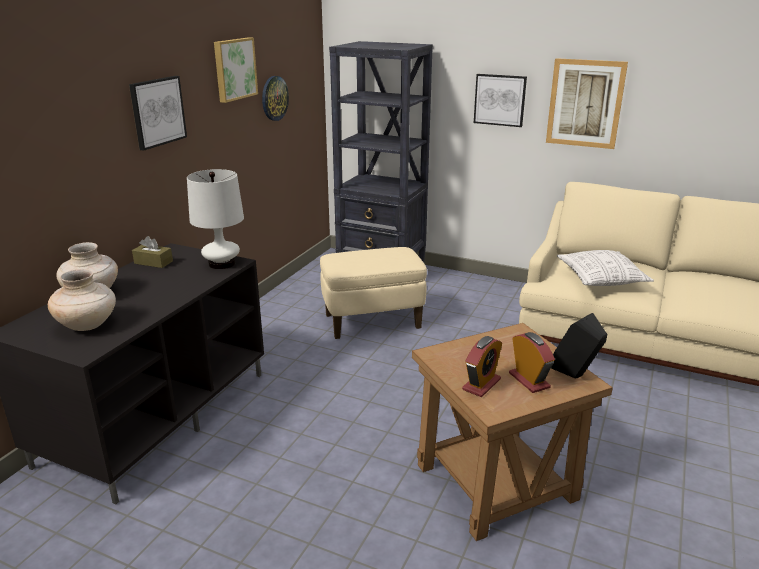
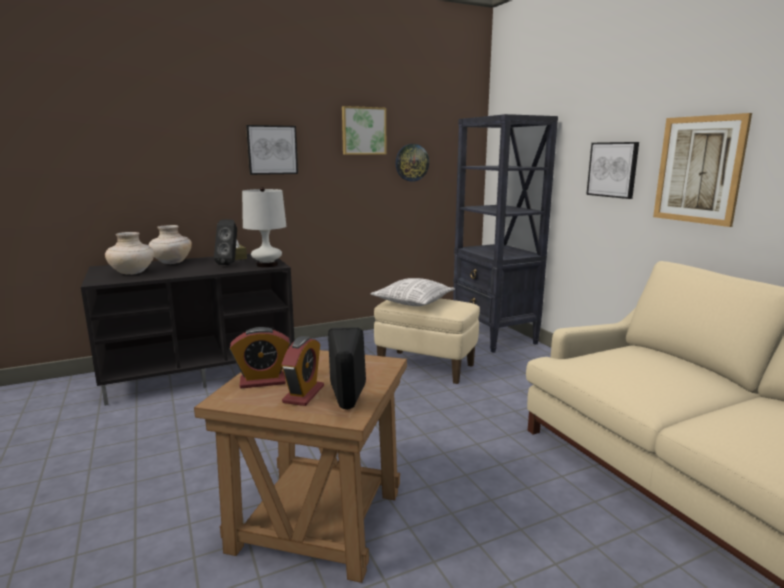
camera: 40 degrees right, 10 degrees down
pillow [557,250,654,286] -> pillow moved to [370,278,455,306]
none -> black speaker [214,219,237,265]

